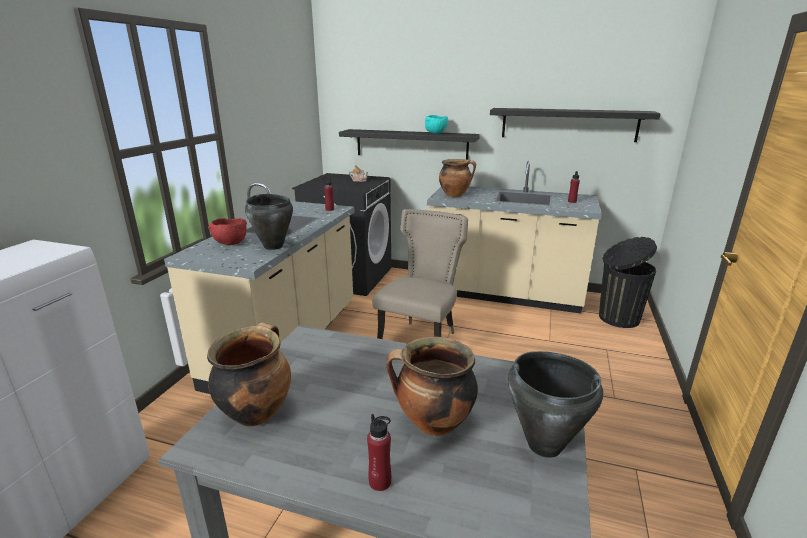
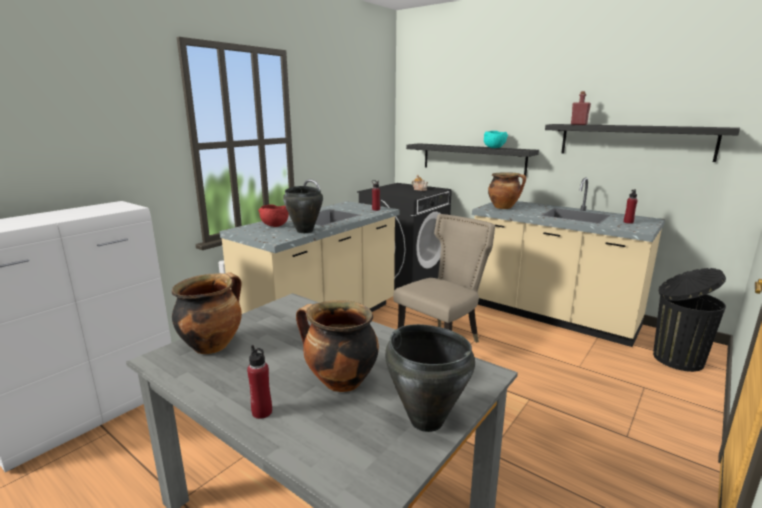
camera: 20 degrees right, 5 degrees down
none -> red bottle [571,91,591,125]

